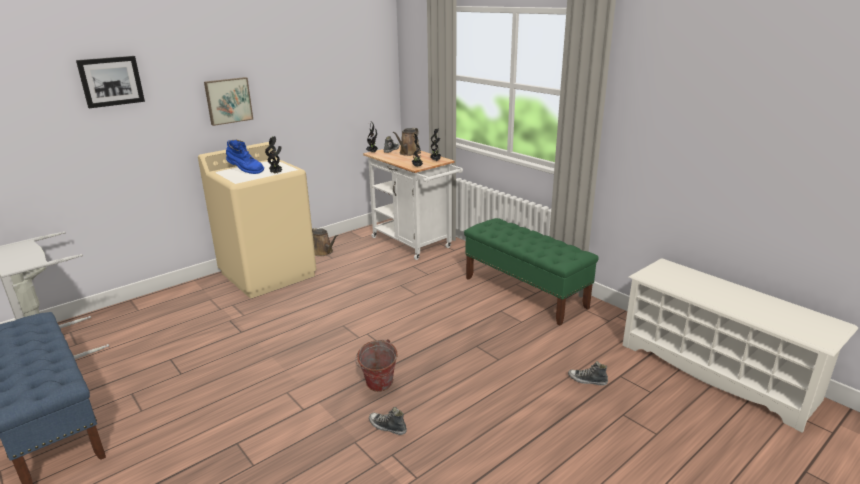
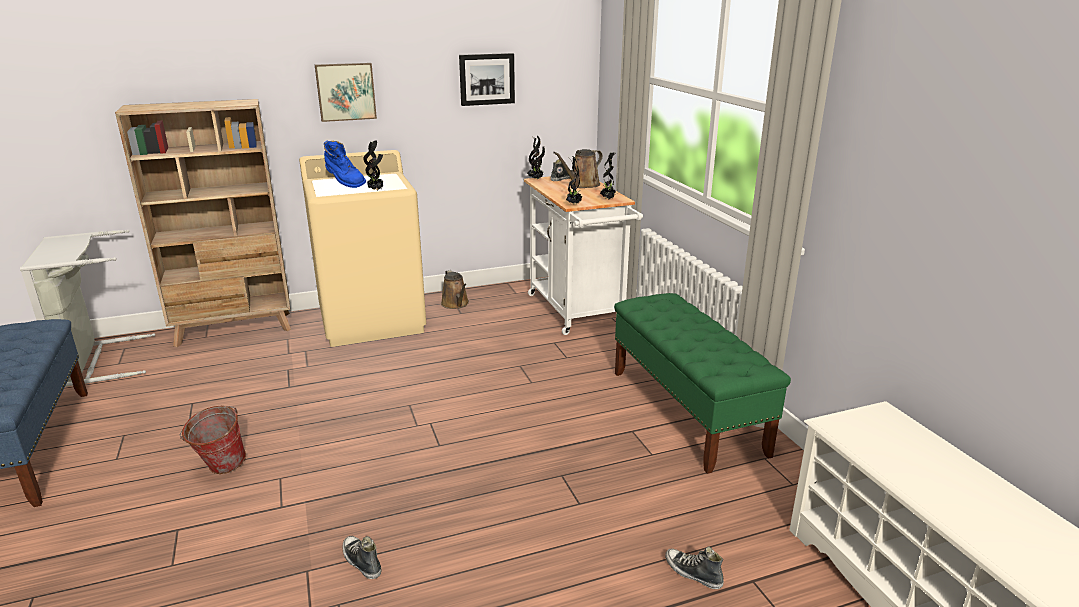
camera: 20 degrees right, 0 degrees up
picture [76,56,145,108] -> picture moved to [459,53,515,106]
bucket [355,339,398,392] -> bucket moved to [180,406,246,474]
none -> beige bookcase [115,99,291,347]

